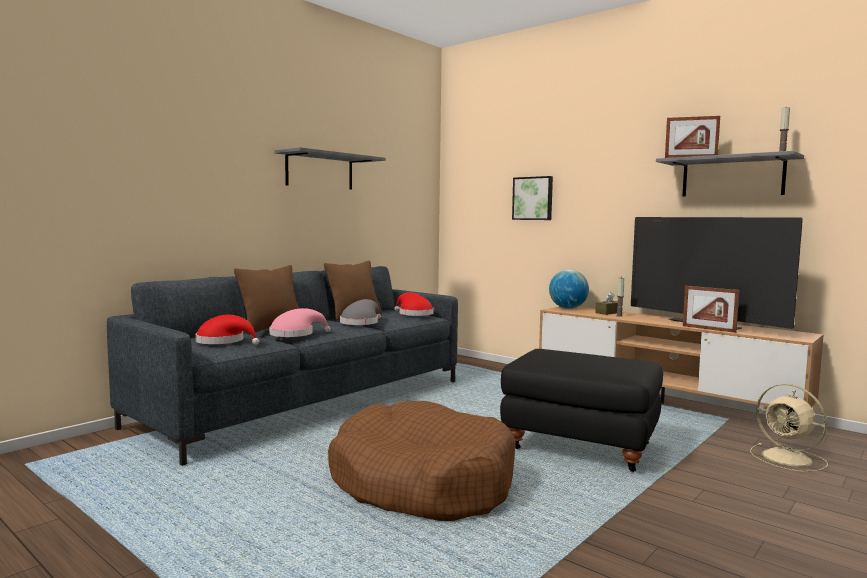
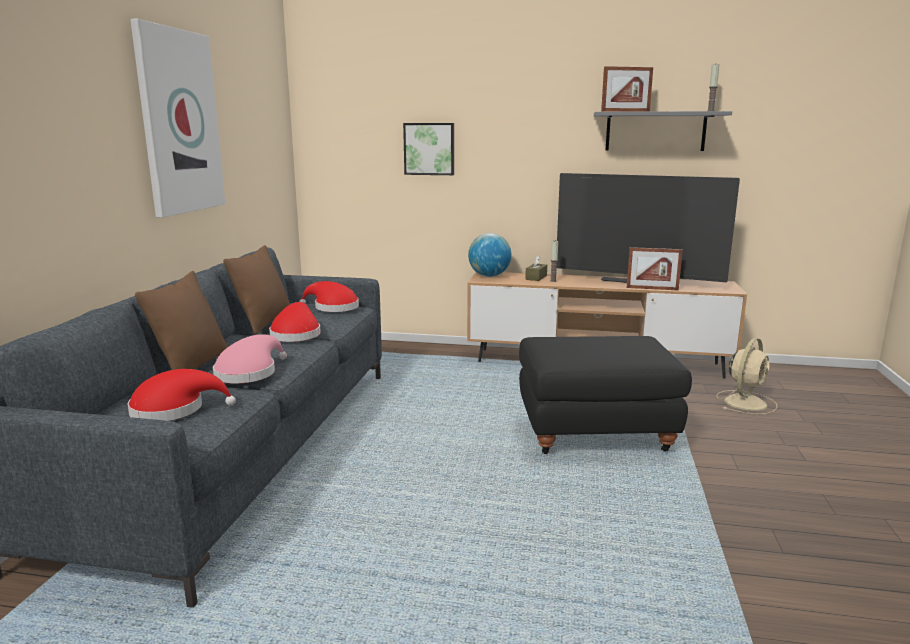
camera: 30 degrees left, 10 degrees up
grey shelf [275,147,386,190] -> picture [130,19,225,218]
brown dog bed [328,401,516,521] -> none
grey hat [340,299,381,325] -> red hat [269,302,321,342]
beige fan [750,384,828,472] -> beige fan turned 75 degrees counterclockwise [716,338,777,414]

